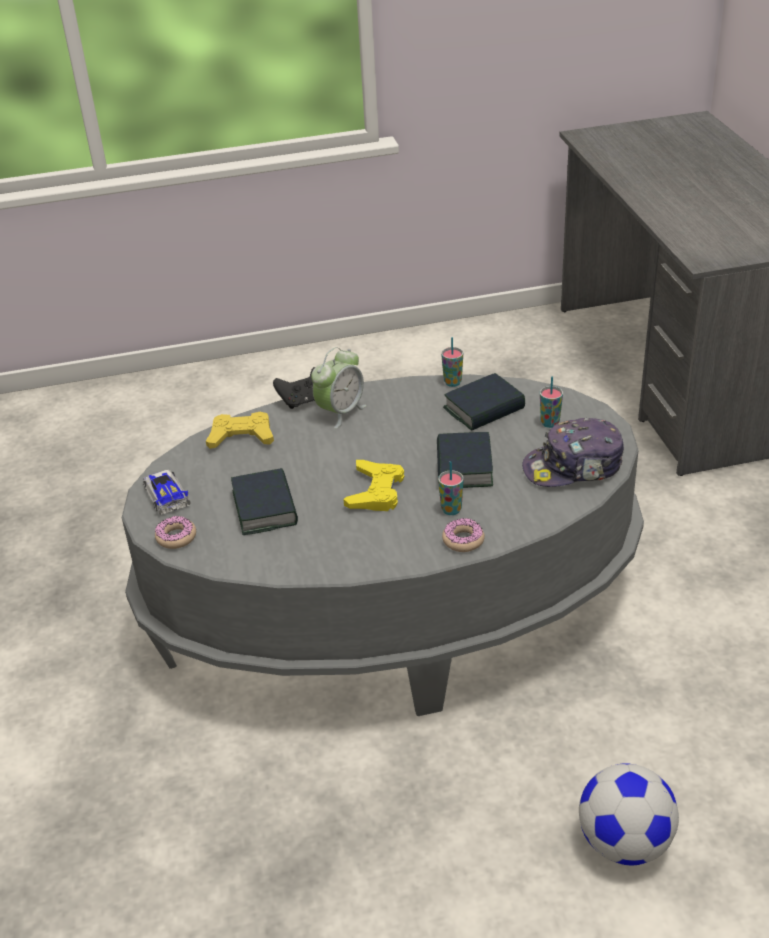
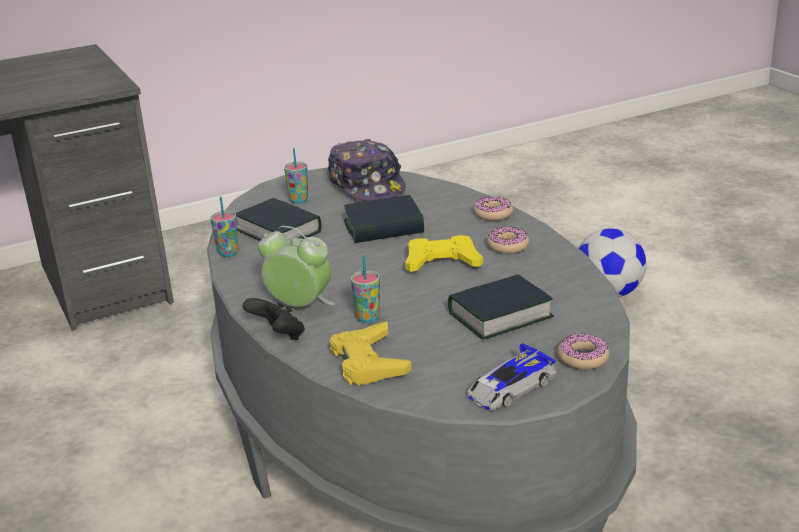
camera: 105 degrees left, 10 degrees down
cup [438,461,464,515] -> cup moved to [351,256,380,323]
none -> donut [487,227,529,254]

